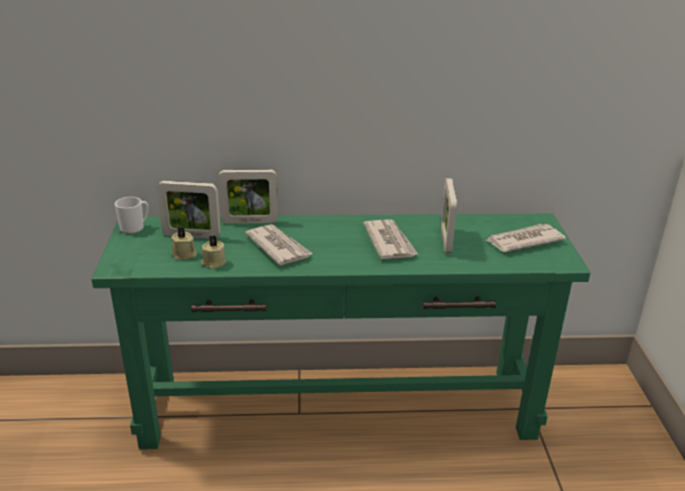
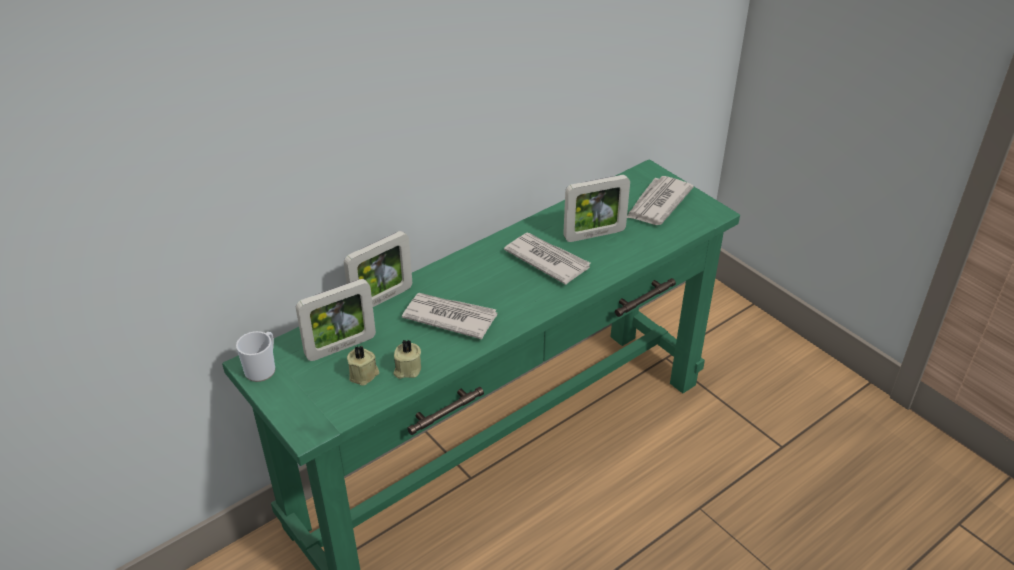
camera: 35 degrees left, 10 degrees up
picture frame [441,178,457,254] -> picture frame turned 75 degrees counterclockwise [563,175,630,242]

